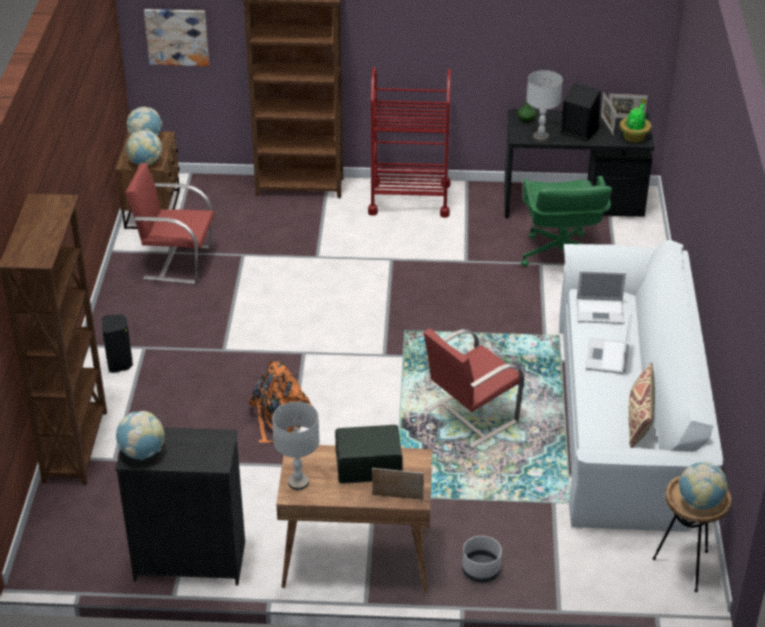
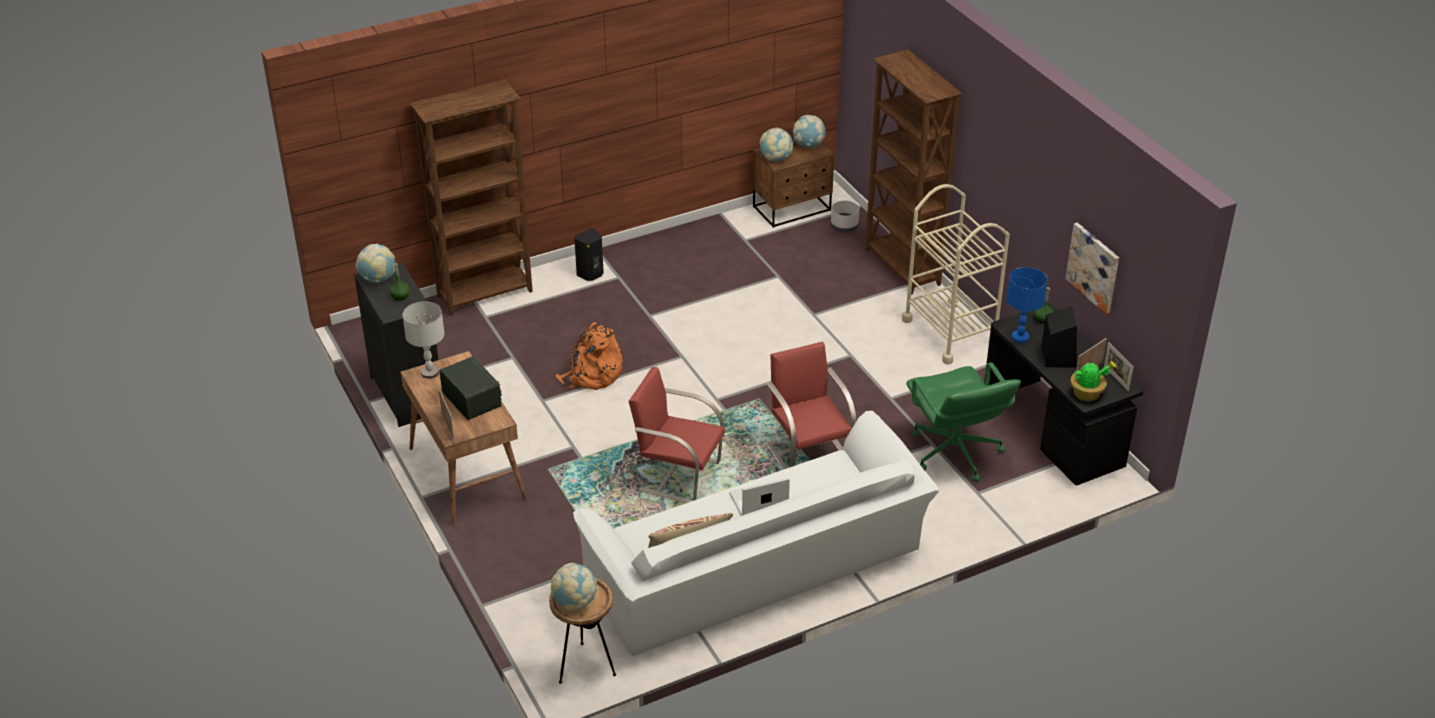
camera: 60 degrees right, 0 degrees up
red chair [125,163,214,284] -> red chair moved to [766,342,857,470]
picture [144,9,209,66] -> picture moved to [1065,223,1119,314]
red cart [368,67,451,218] -> beige cart [902,184,1010,365]
grey planter [462,536,502,583] -> grey planter moved to [831,201,859,233]
green office chair [521,176,612,267] -> green office chair turned 75 degrees counterclockwise [906,362,1021,482]
grey table lamp [526,70,563,142] -> blue table lamp [1007,267,1048,343]
laptop [577,270,626,324] -> none
none -> green bottle [389,263,410,301]

